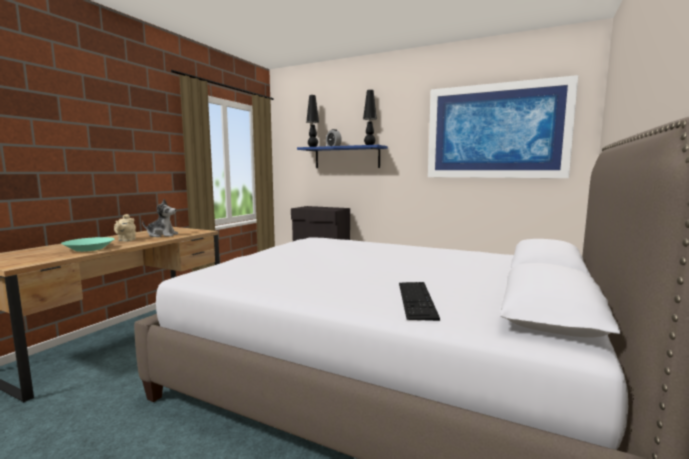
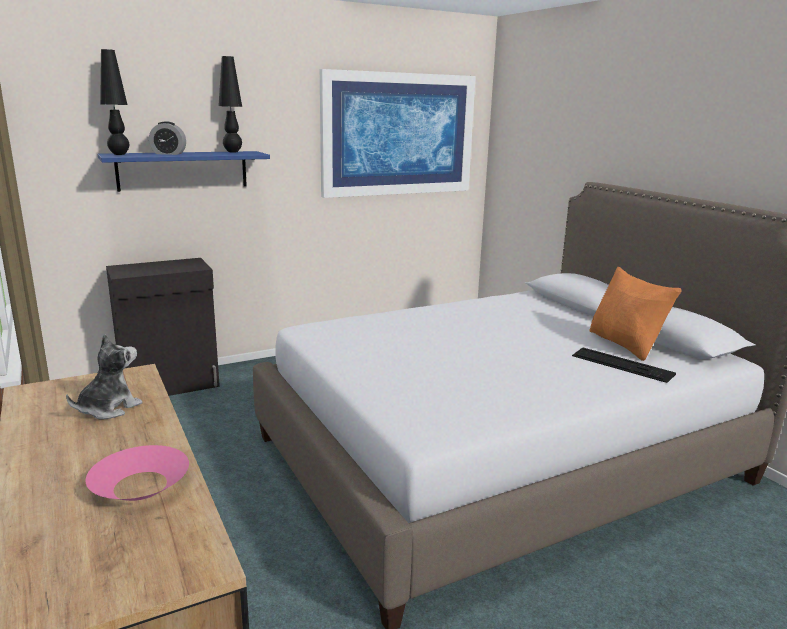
camera: 55 degrees left, 10 degrees up
turquoise bowl [61,237,114,252] -> pink bowl [86,445,189,501]
beige teapot [114,214,136,242] -> none
none -> orange pillow [589,267,682,361]

